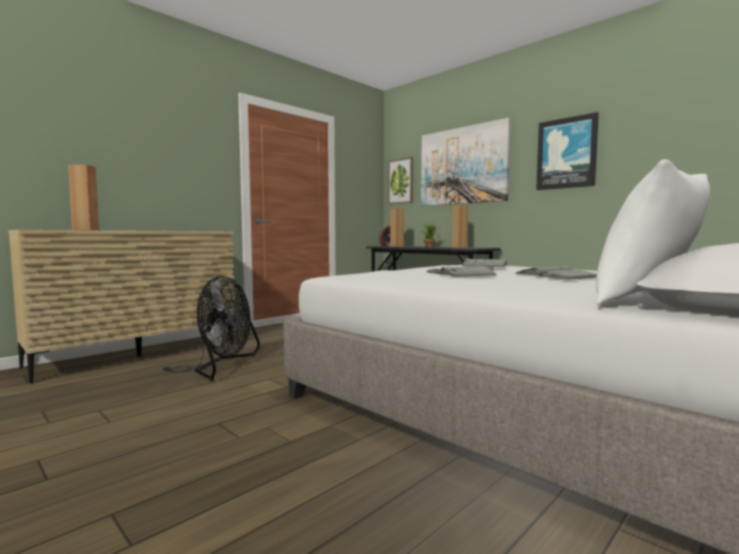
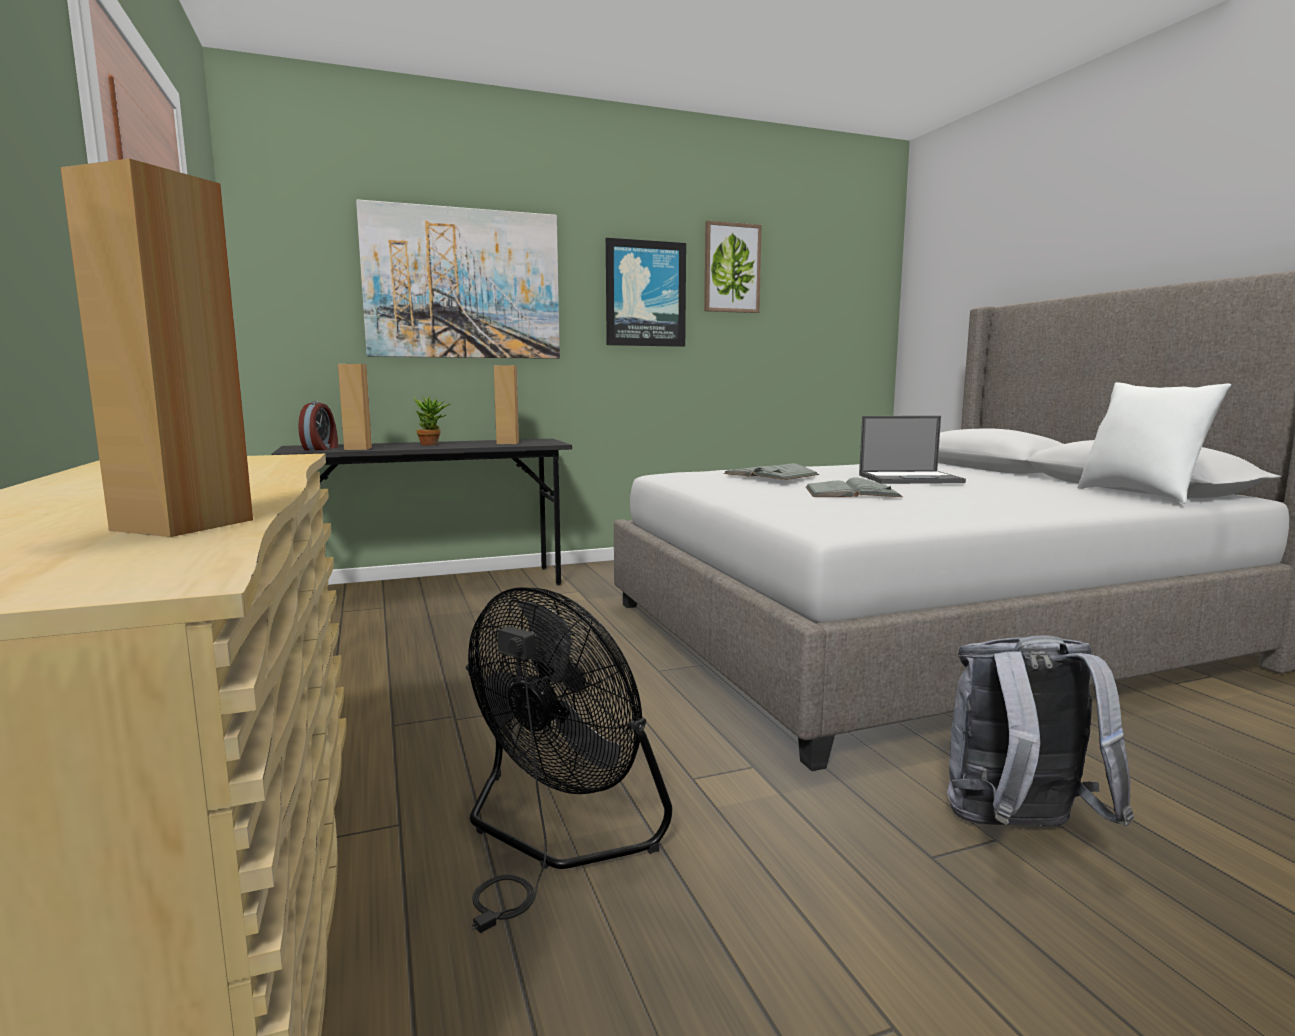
camera: 65 degrees left, 5 degrees up
picture [388,157,413,204] -> picture moved to [704,221,762,313]
grey book [515,266,597,280] -> laptop [859,416,966,484]
none -> grey backpack [947,635,1134,827]

